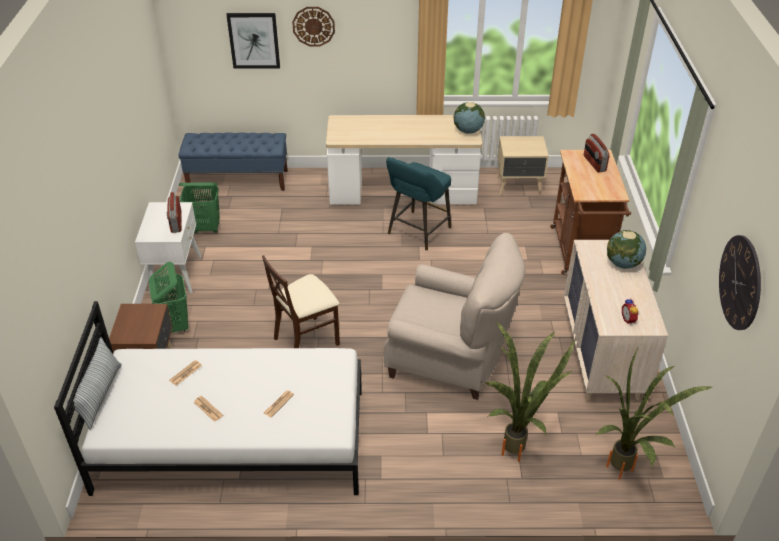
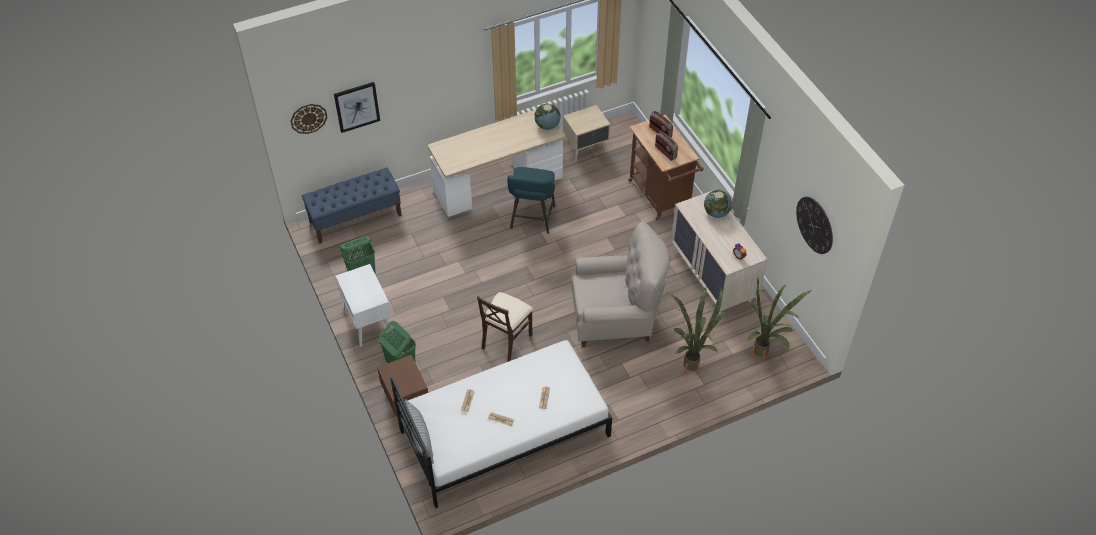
camera: 25 degrees left, 10 degrees up
radio [167,192,182,233] -> radio moved to [655,130,678,161]
wall clock [292,7,335,47] -> wall clock moved to [291,104,328,134]

